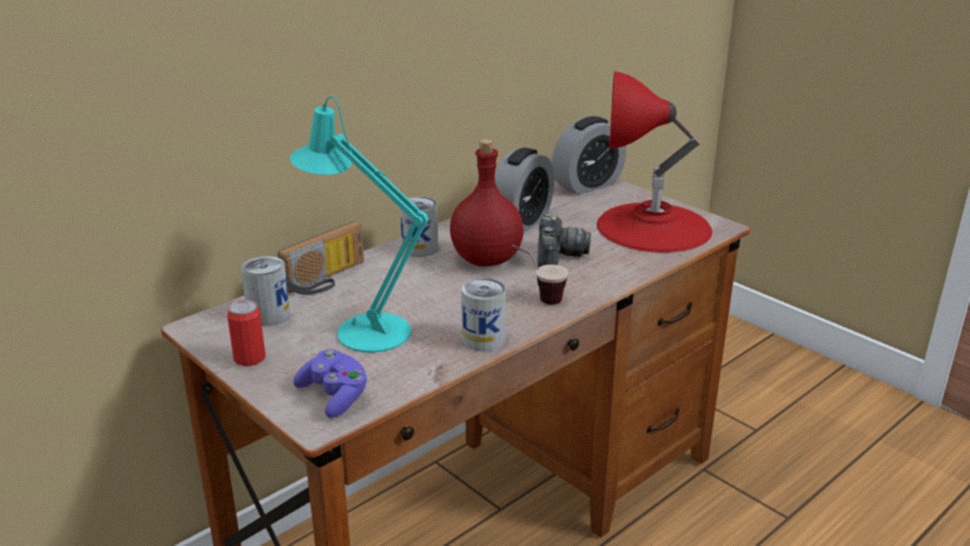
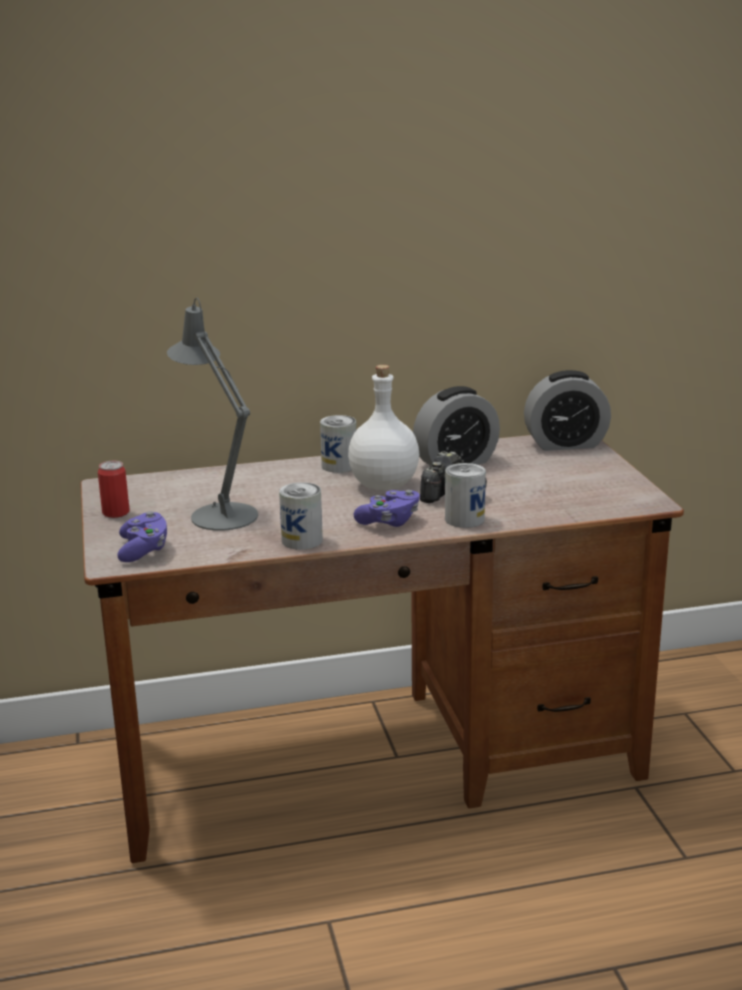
camera: 30 degrees right, 5 degrees down
can [241,256,290,326] -> can moved to [445,463,486,528]
radio [278,221,364,295] -> none
turquoise table lamp [290,96,428,353] -> grey table lamp [167,298,258,531]
red bottle [450,139,523,266] -> white bottle [348,365,419,490]
cup [512,245,568,304] -> purple game controller [353,490,420,527]
red table lamp [597,71,712,253] -> none

